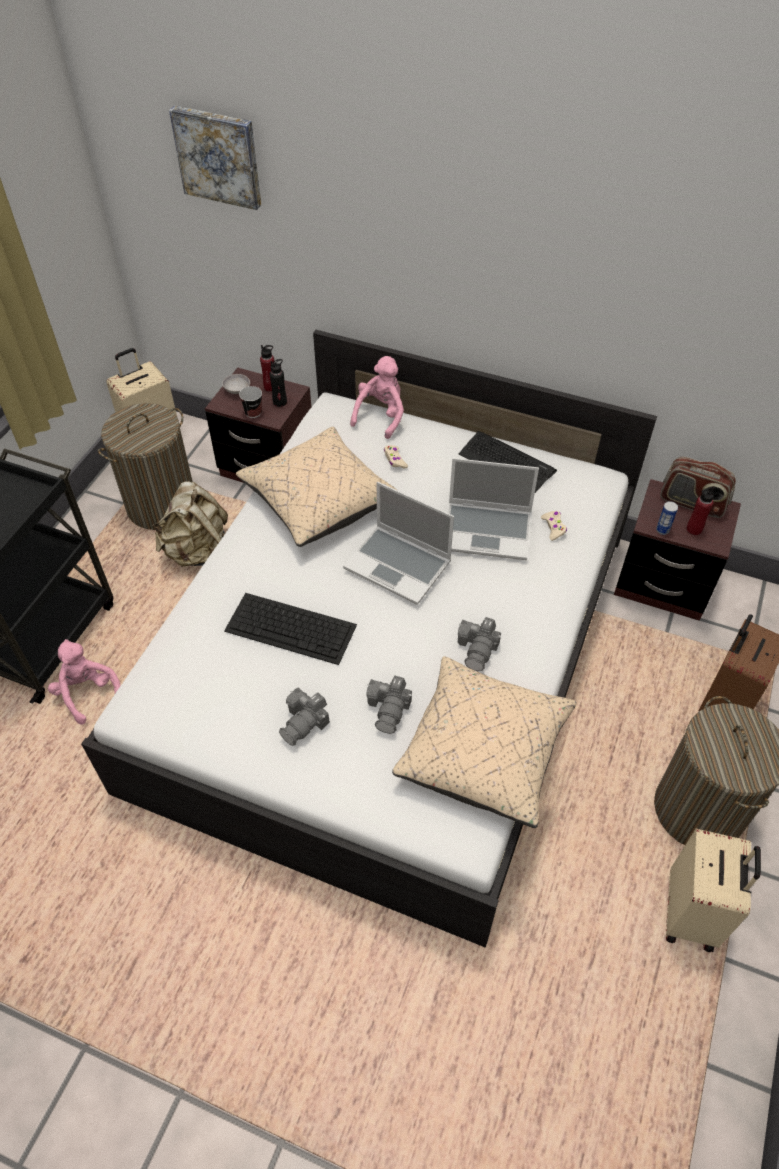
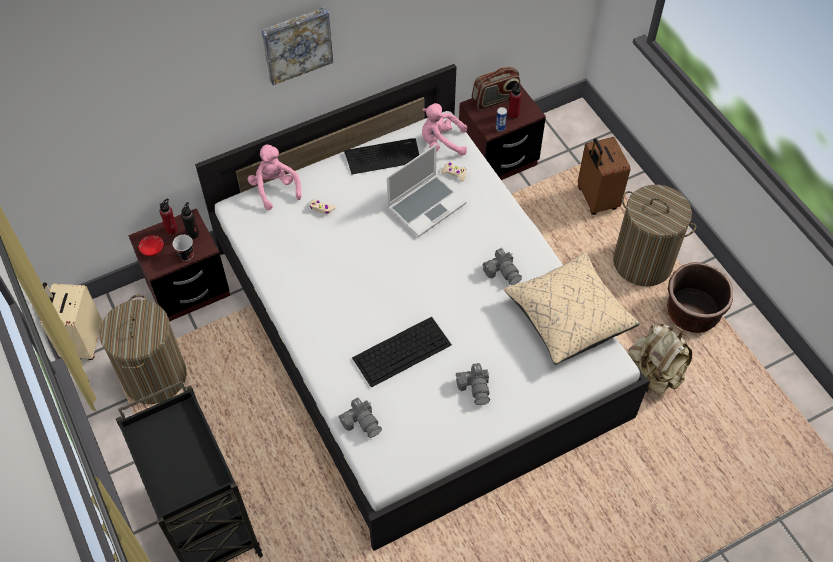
camera: 50 degrees left, 5 degrees up
pink plush toy [48,639,121,725] -> pink plush toy moved to [422,103,467,156]
beige backpack [152,481,228,566] -> beige backpack moved to [628,324,692,394]
picture [169,106,261,210] -> picture moved to [261,7,333,85]
grey bowl [222,374,250,394] -> red bowl [139,235,164,256]
beige pillow [236,427,397,547] -> none
laptop [343,482,454,605] -> none
camera [367,676,412,734] -> camera moved to [338,397,382,438]
beige suitcase [666,829,761,952] -> brown planter [667,262,733,333]

